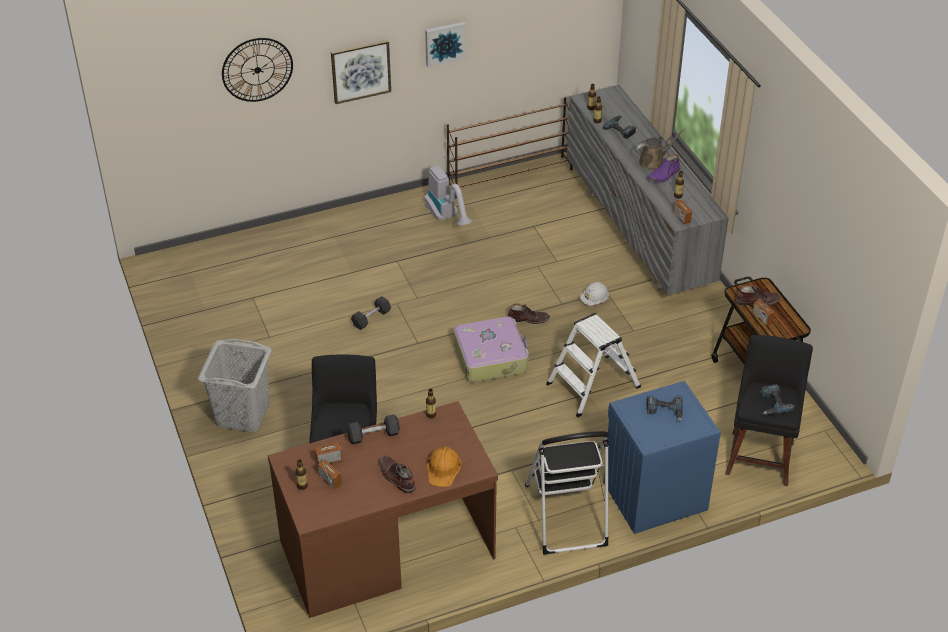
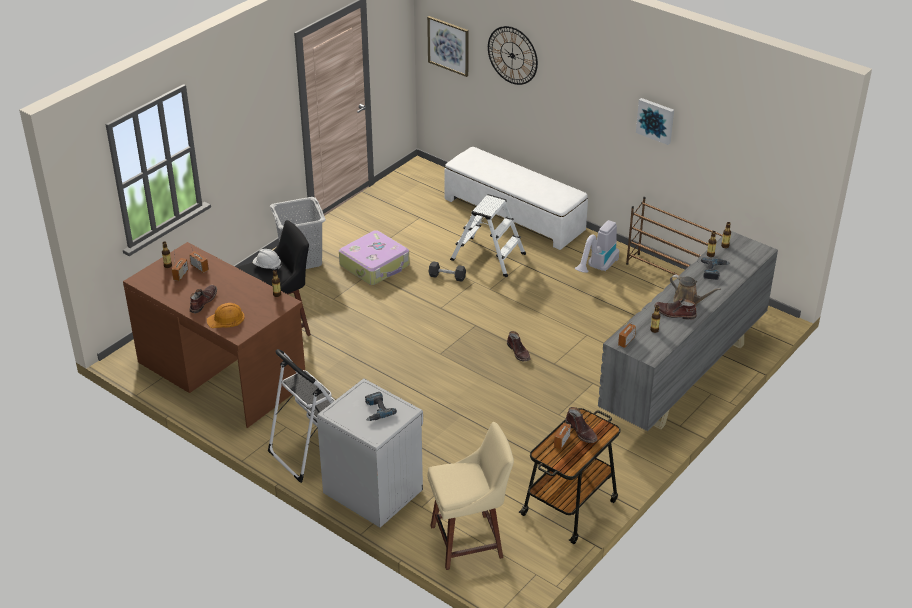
camera: 60 degrees right, 5 degrees down
picture [331,40,391,104] -> picture moved to [427,16,469,77]
black dumbbell [347,414,400,444] -> none
suitcase [453,316,529,383] -> suitcase moved to [339,230,410,285]
white step ladder [546,313,641,417] -> white step ladder moved to [450,194,526,277]
white hard hat [580,282,609,306] -> white hard hat moved to [253,249,281,269]
blue washing machine [603,381,721,534] -> white washing machine [317,378,423,528]
purple boot [647,154,680,183] -> brown boot [654,298,697,320]
black stool [725,335,813,486] -> beige stool [427,422,514,570]
power drill [761,384,795,415] -> none
none -> white bench [444,147,588,250]

